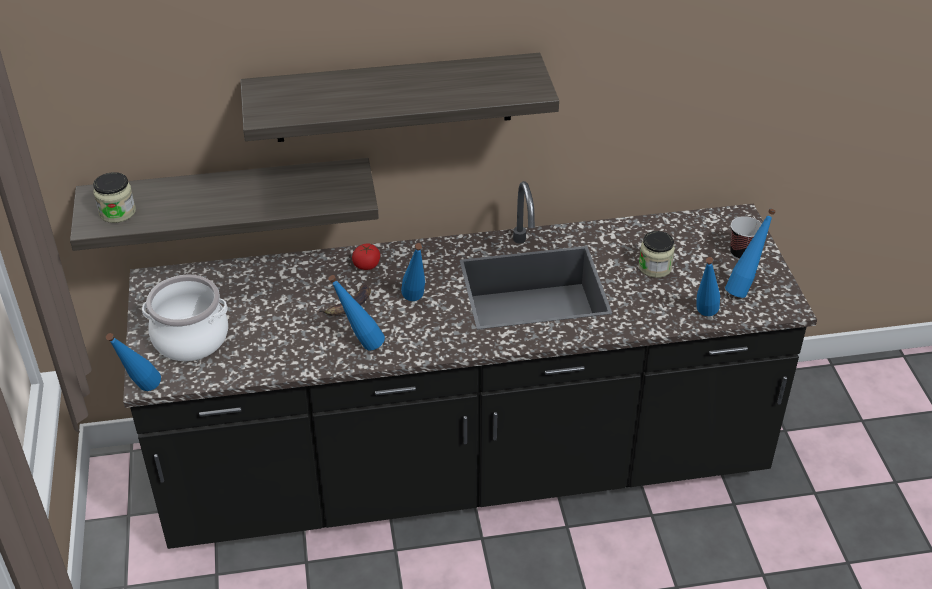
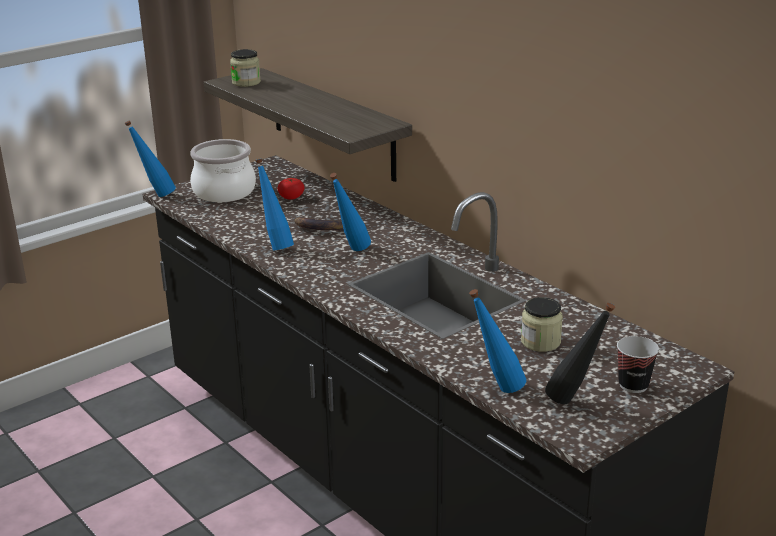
camera: 60 degrees right, 15 degrees down
shelf [240,53,559,142] -> none
tomato [352,243,380,270] -> tomato moved to [278,178,304,200]
blue bottle [725,208,776,298] -> black bottle [545,303,615,404]

